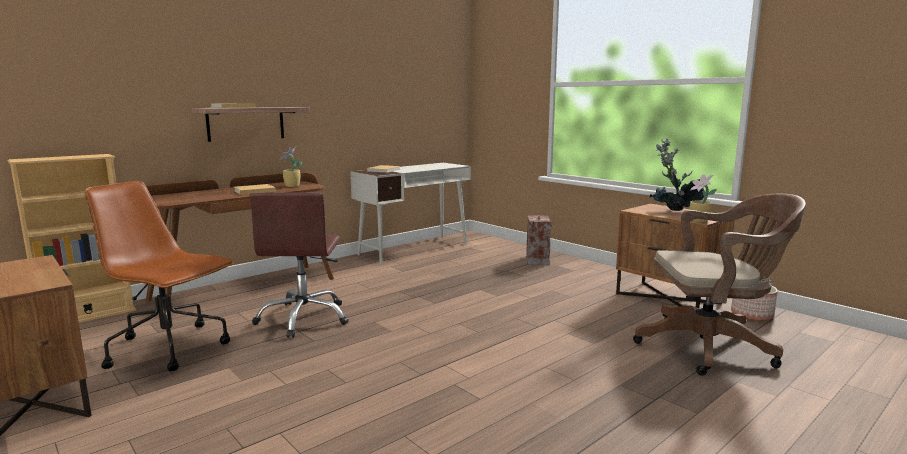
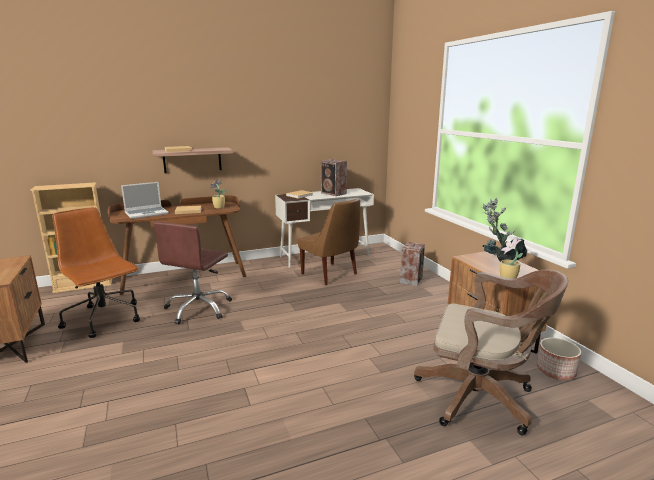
camera: 20 degrees right, 5 degrees up
none -> laptop [121,182,169,219]
none -> brown chair [298,198,360,285]
none -> speaker [321,159,347,196]

